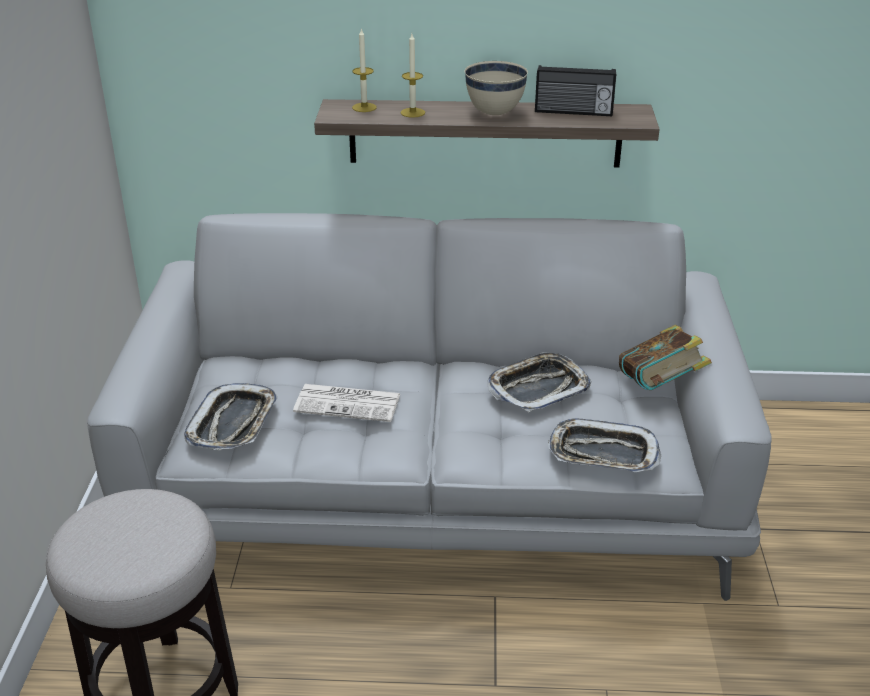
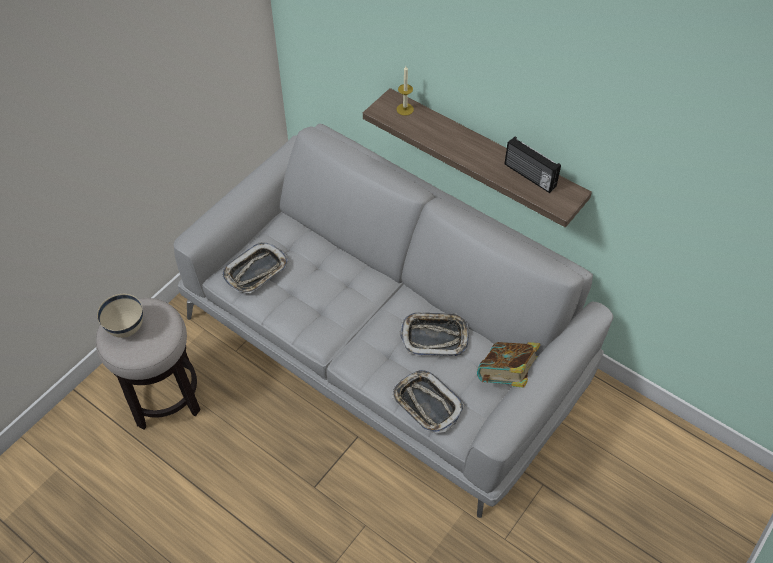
camera: 35 degrees right, 20 degrees up
newspaper [293,384,400,422] -> none
candle [401,34,425,118] -> none
beige bowl [465,61,528,115] -> beige bowl moved to [97,294,143,338]

